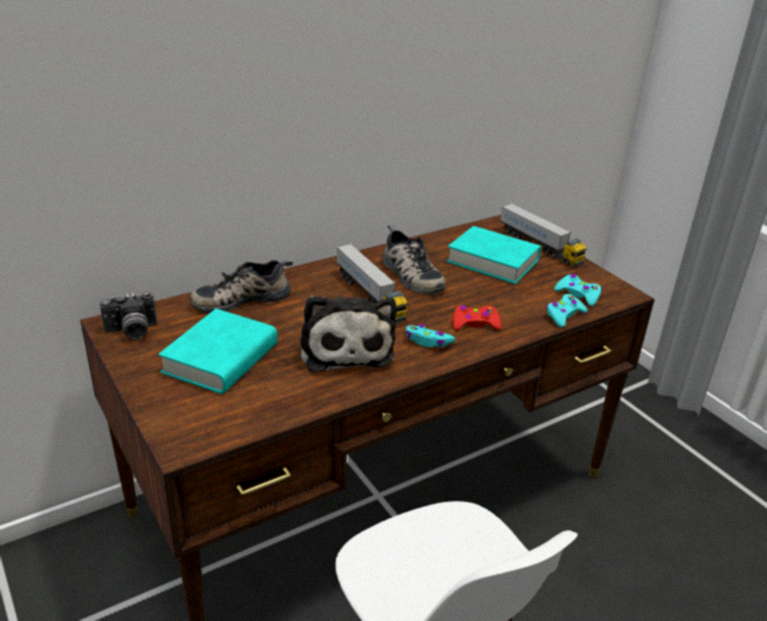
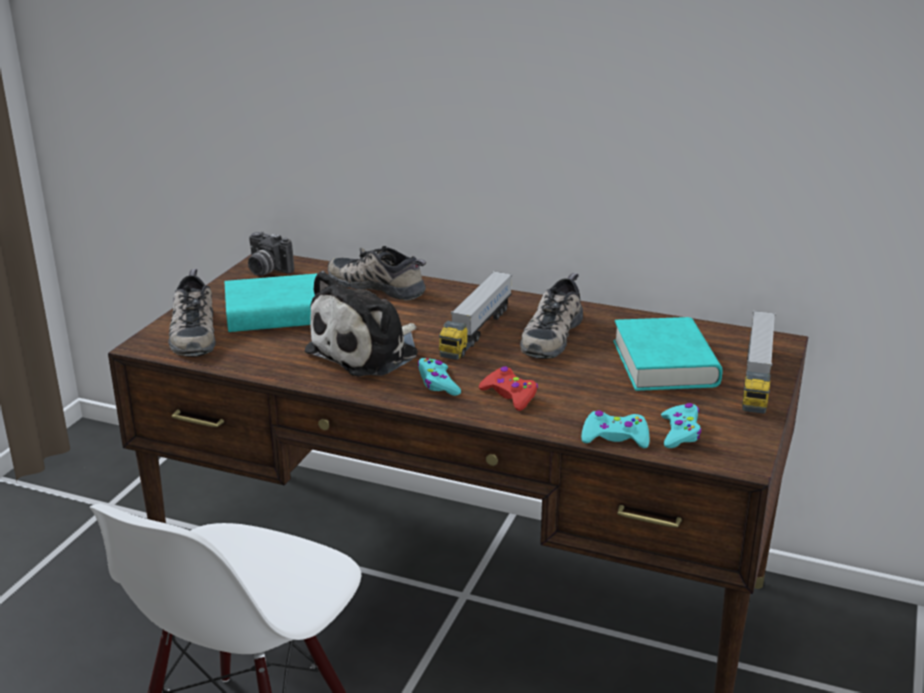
camera: 55 degrees right, 5 degrees down
none -> shoe [169,269,216,357]

